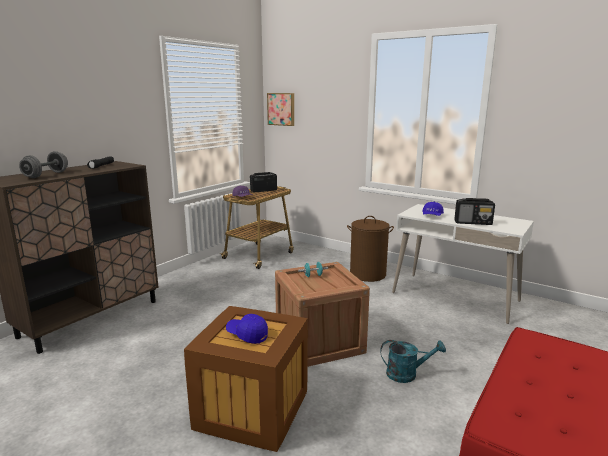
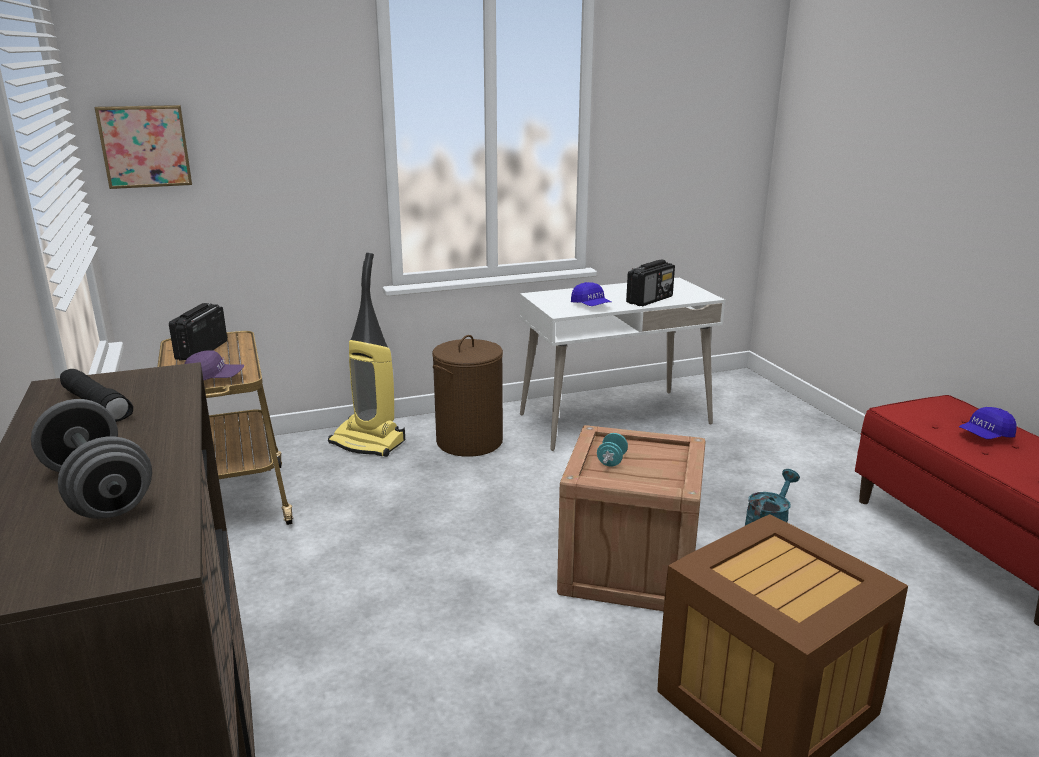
camera: 55 degrees left, 5 degrees up
blue cap [226,314,268,344] -> blue cap moved to [959,407,1016,439]
none -> vacuum cleaner [328,252,405,457]

